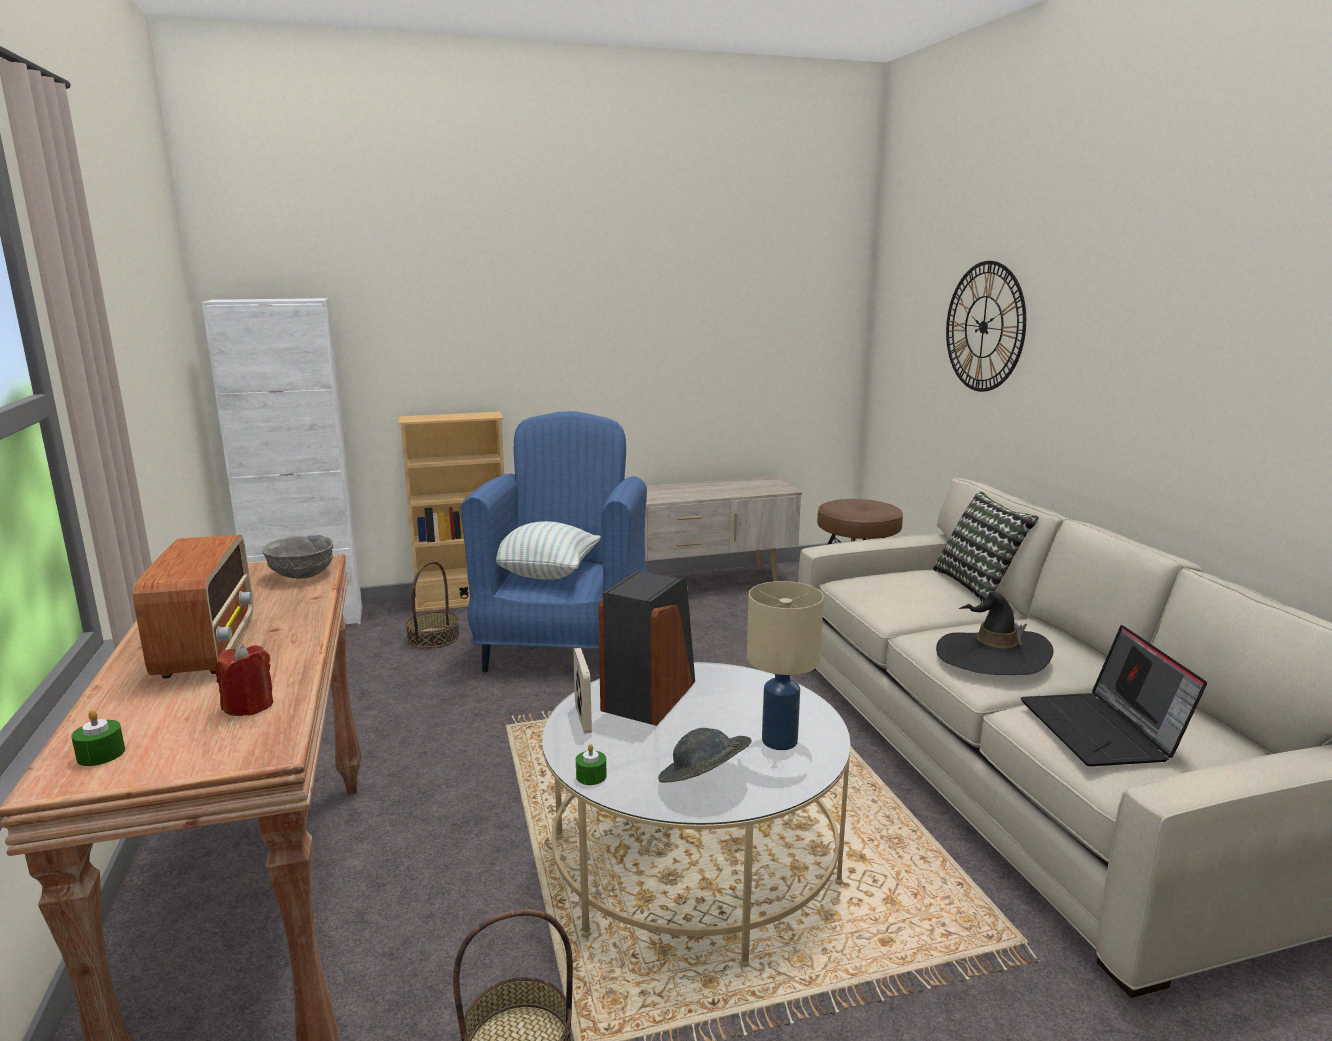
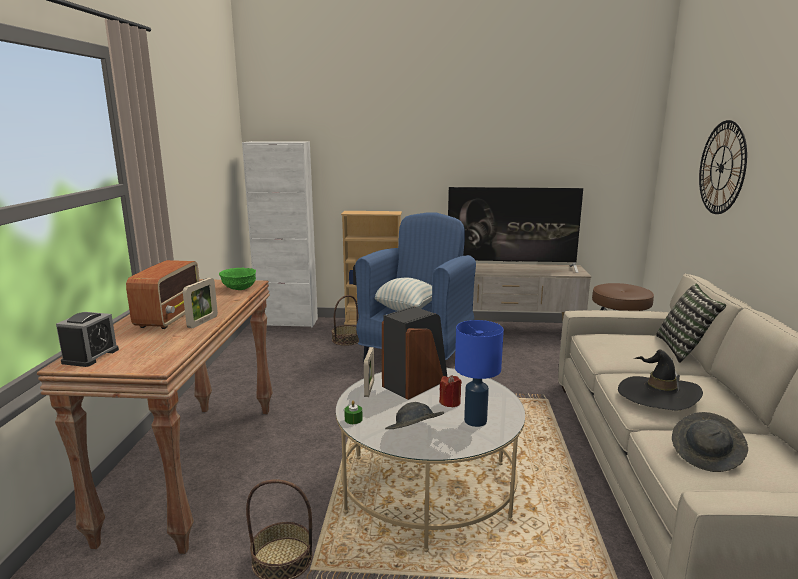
camera: 20 degrees right, 0 degrees up
green candle [71,710,125,766] -> alarm clock [56,312,119,367]
red candle [215,643,273,716] -> red candle moved to [439,375,462,407]
grey bowl [262,535,333,579] -> green bowl [219,268,256,290]
beige table lamp [747,581,824,750] -> blue table lamp [455,320,504,427]
laptop [1021,625,1207,766] -> grey hat [672,412,748,472]
none -> picture frame [183,278,218,328]
none -> television [448,187,583,273]

